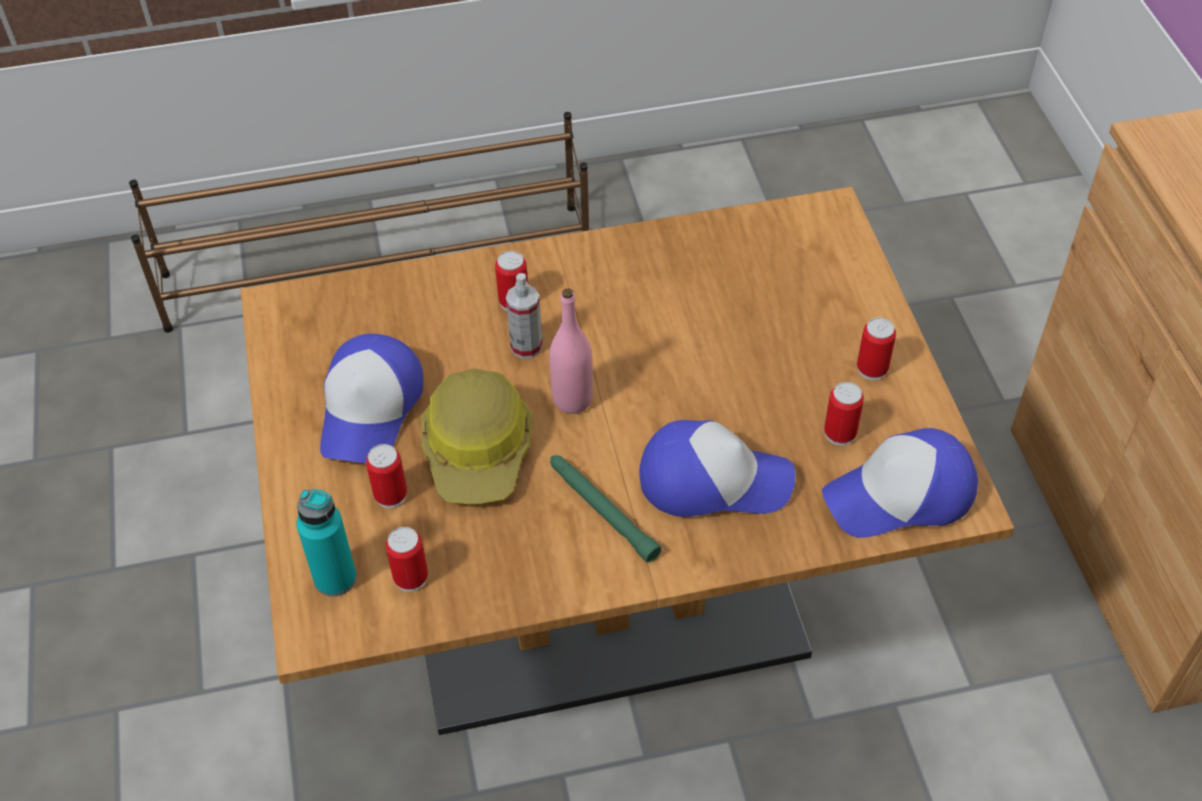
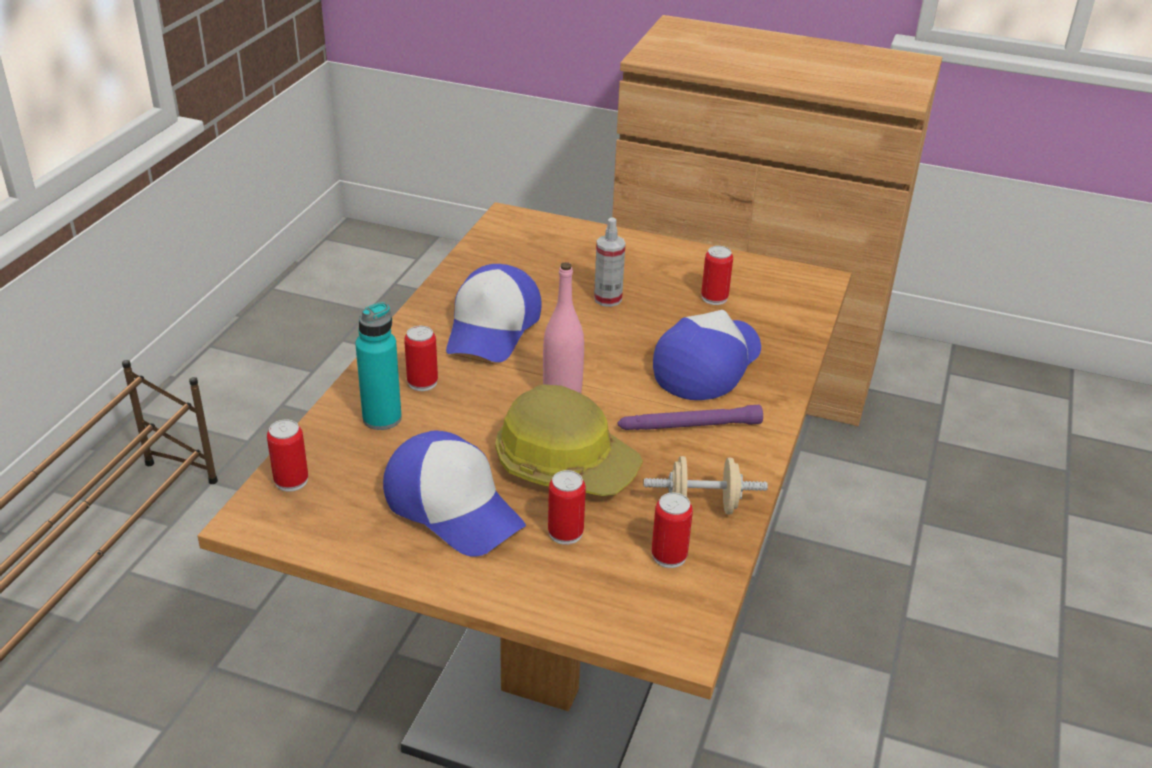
camera: 60 degrees left, 15 degrees down
turquoise bottle [296,488,357,597] -> turquoise bottle moved to [355,302,402,430]
spray bottle [506,273,543,359] -> spray bottle moved to [594,217,626,307]
green flashlight [550,455,662,563] -> purple flashlight [618,405,763,430]
cap [822,428,978,538] -> cap moved to [446,264,542,362]
can [857,317,896,380] -> can moved to [267,419,308,492]
none -> beige dumbbell [643,456,768,515]

